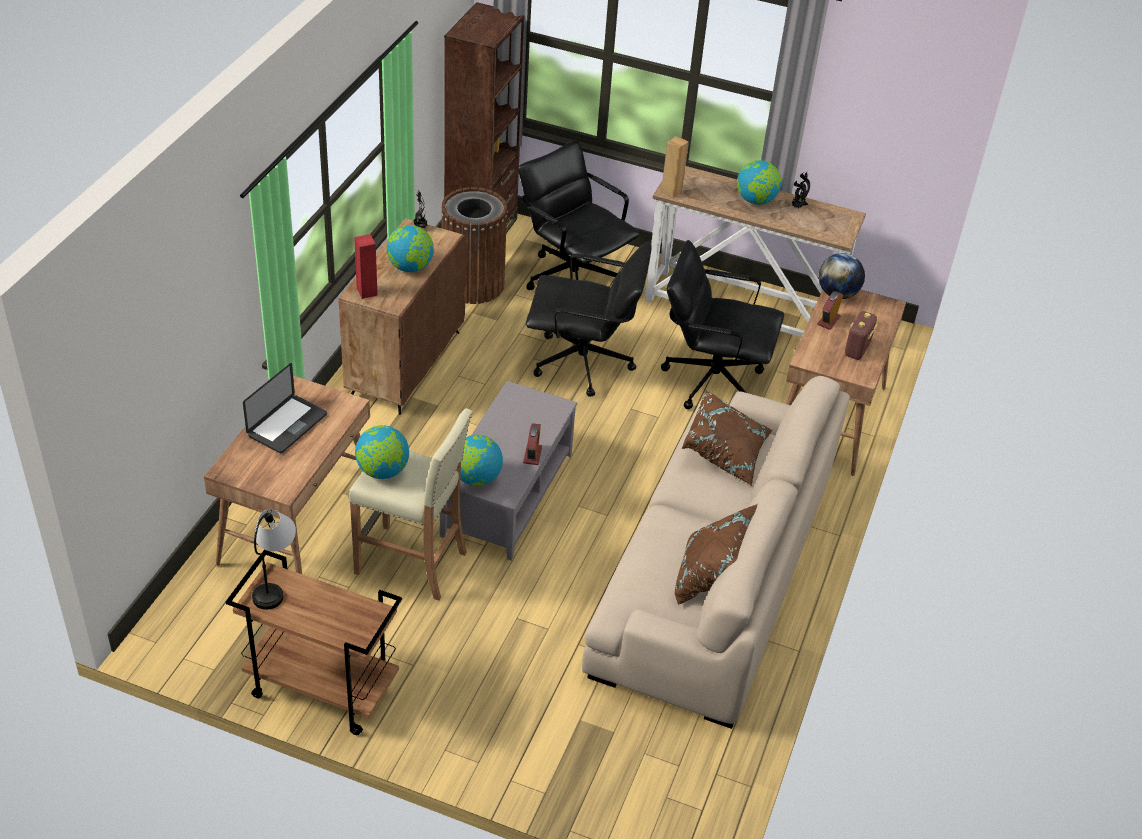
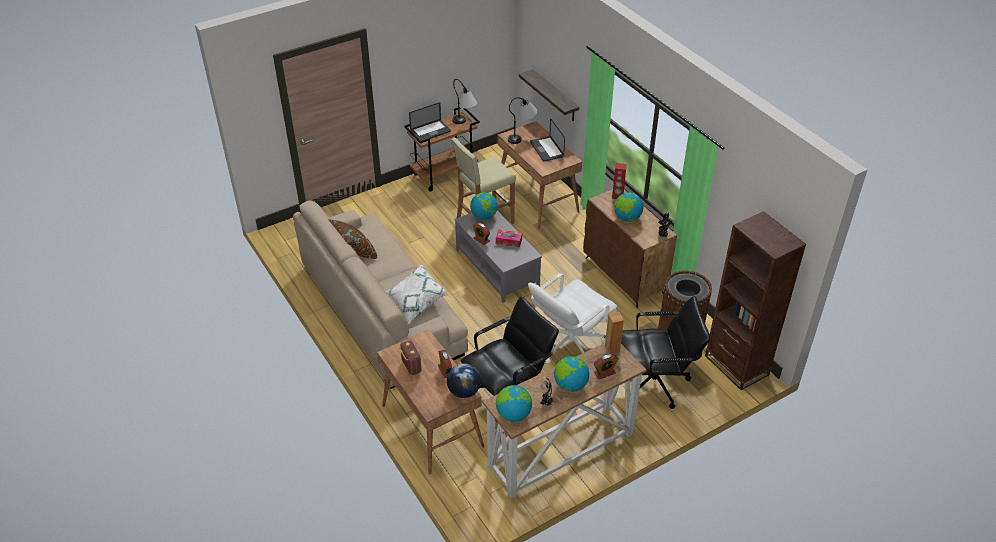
camera: 130 degrees right, 0 degrees up
globe [355,425,409,479] -> globe moved to [496,385,532,422]
black office chair [526,241,652,397] -> white office chair [528,273,617,364]
brown pillow [682,390,773,486] -> white pillow [386,265,448,323]
none -> laptop [409,102,451,141]
none -> tissue box [496,229,522,247]
none -> table lamp [508,97,537,144]
none -> shelf [519,69,579,121]
none -> alarm clock [594,354,618,379]

